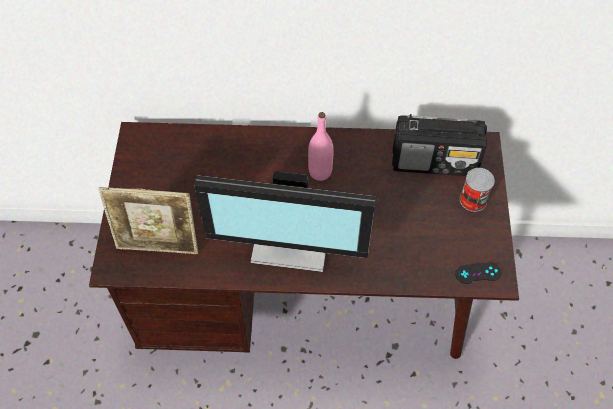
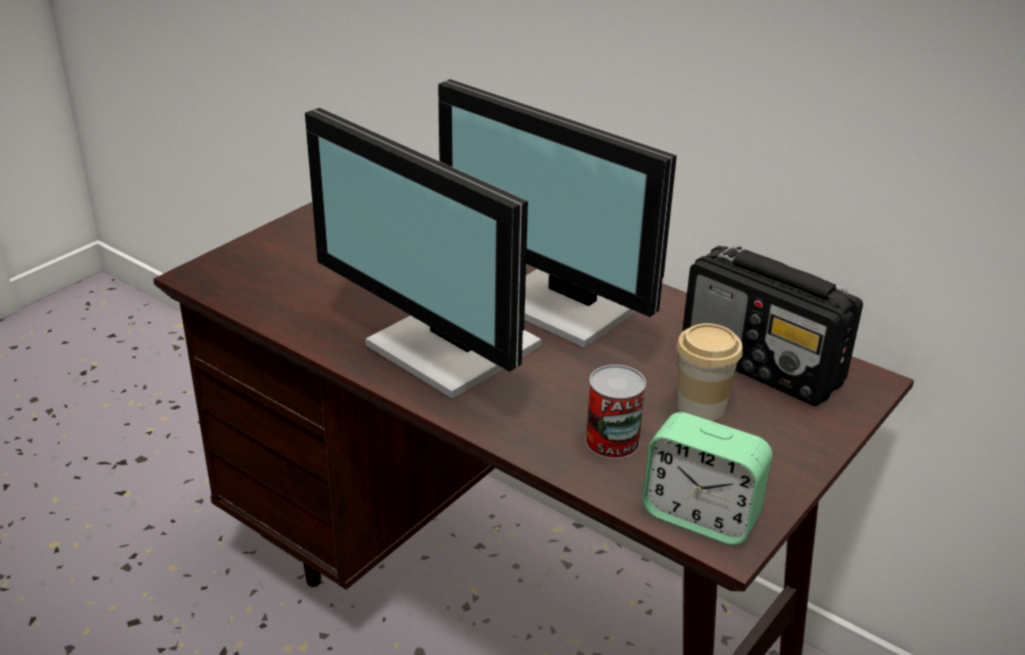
camera: 35 degrees right, 25 degrees down
picture frame [98,187,198,254] -> none
pink bottle [308,112,334,181] -> monitor [438,79,677,348]
black game controller [455,262,502,284] -> alarm clock [642,412,773,545]
can [460,168,495,212] -> can moved to [585,365,646,459]
none -> cup [677,323,743,421]

